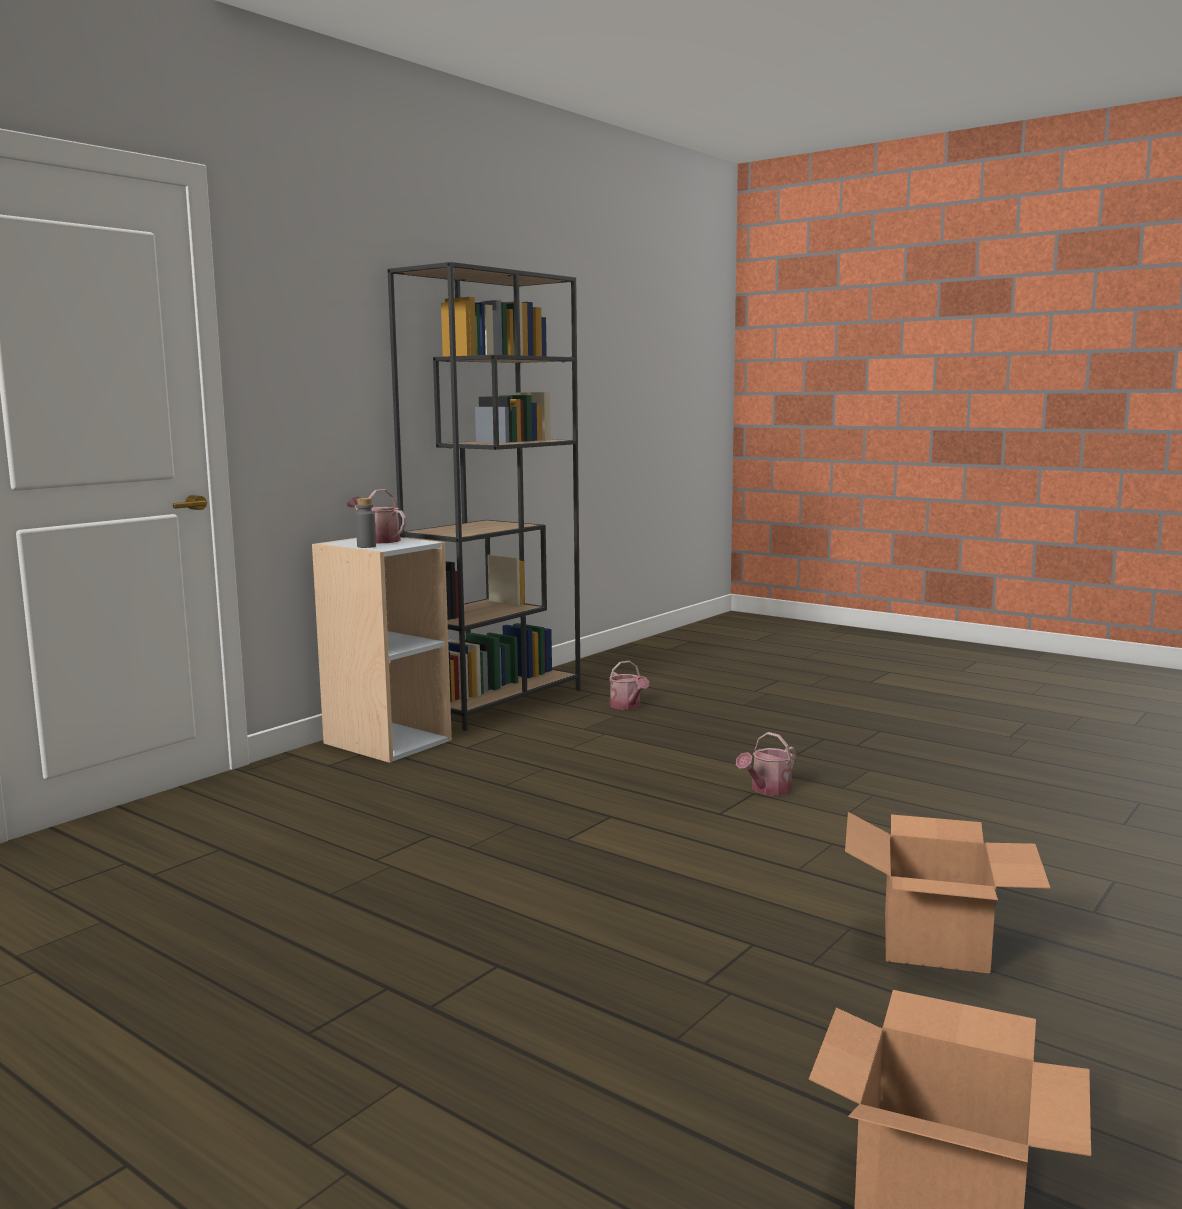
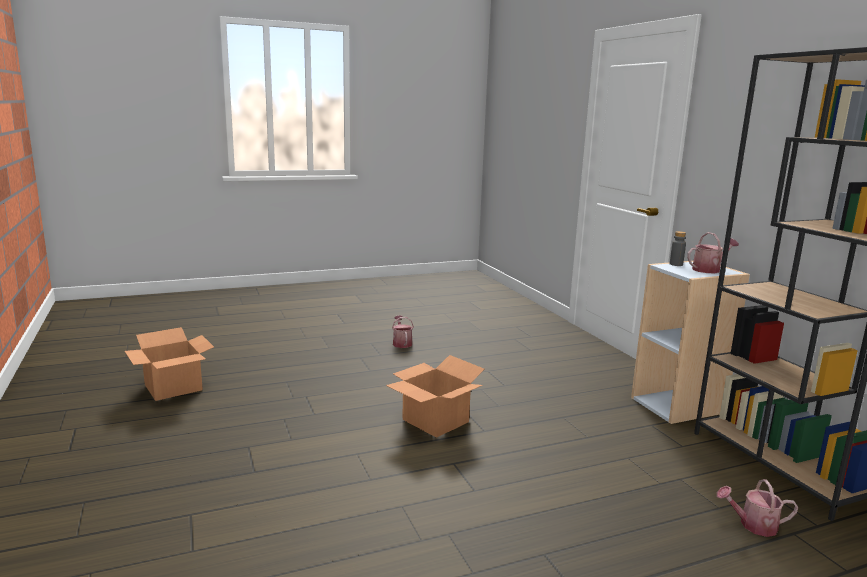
camera: 120 degrees right, 5 degrees up
watering can [736,732,796,796] -> watering can moved to [392,315,414,348]
cardboard box [845,812,1050,974] -> cardboard box moved to [386,355,484,438]

